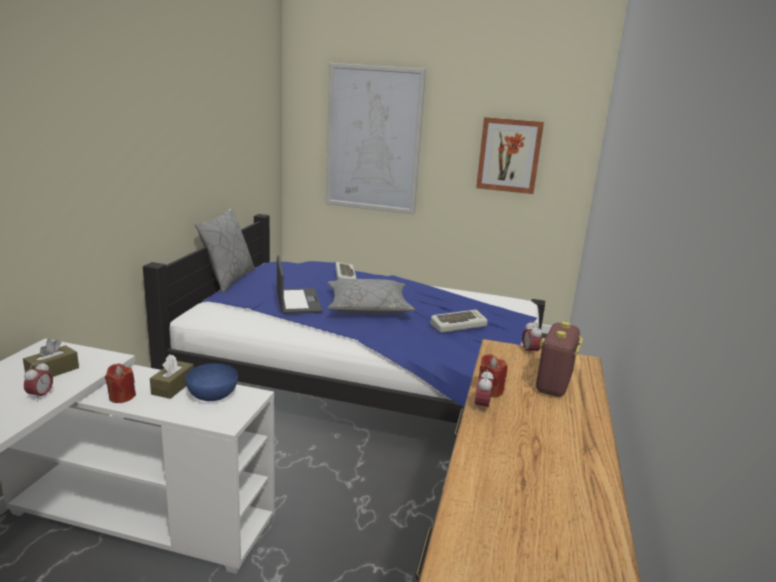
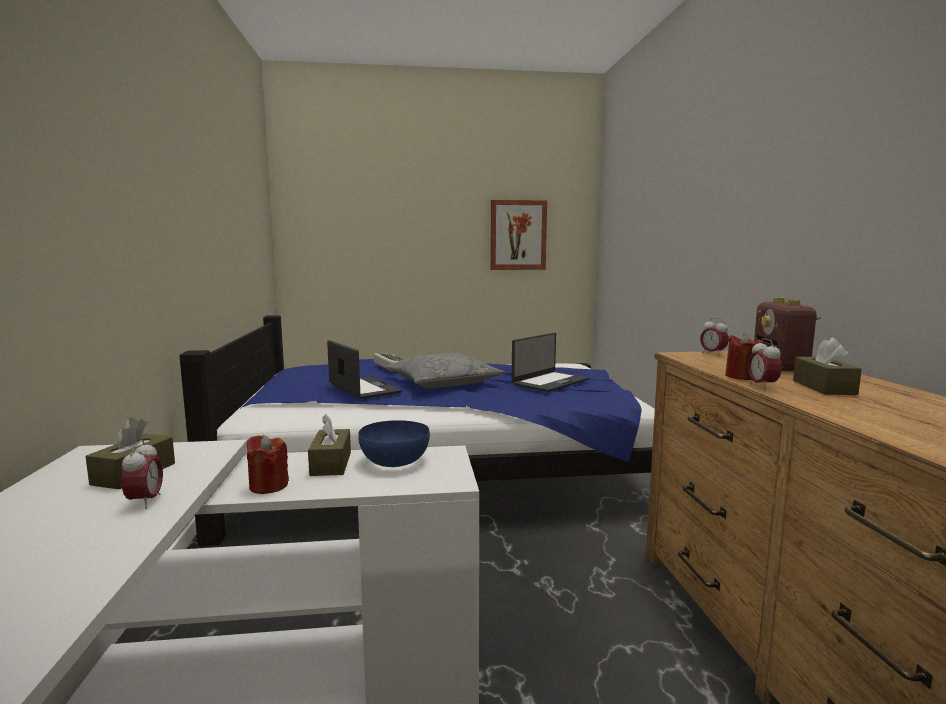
camera: 20 degrees left, 10 degrees down
grey pillow [195,207,255,293] -> none
picture [326,63,426,214] -> none
keyboard [430,310,488,333] -> laptop [512,333,589,392]
none -> brown tissue box [793,337,862,395]

